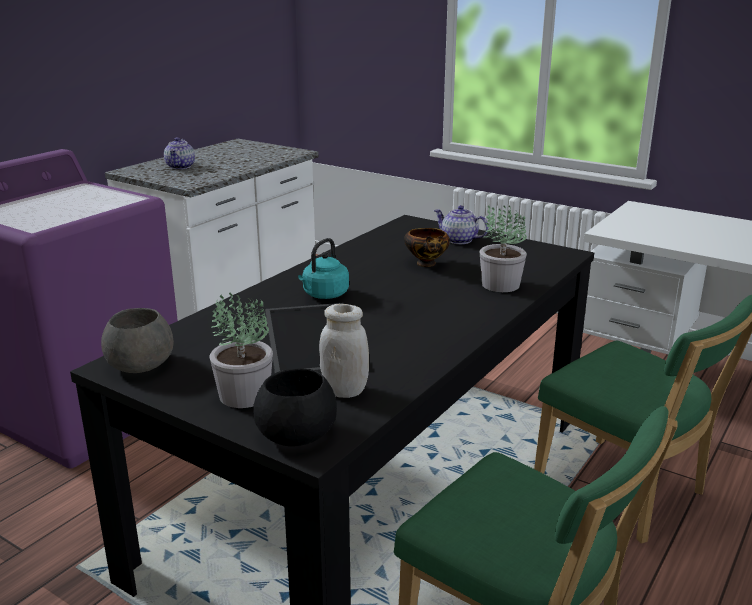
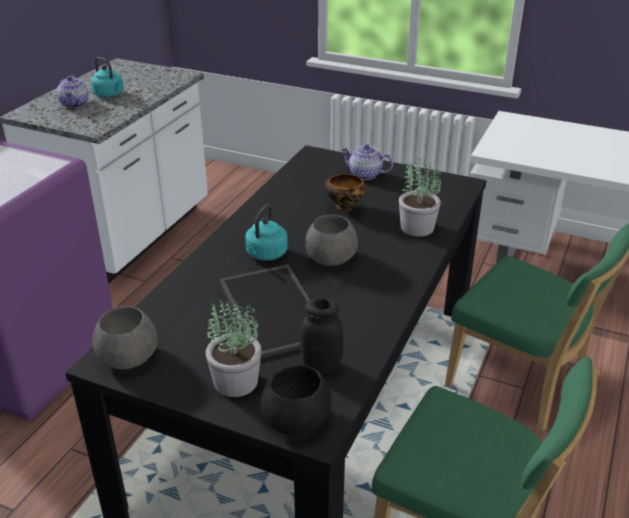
camera: 10 degrees left, 10 degrees up
white jar [319,304,369,398] -> black jar [300,298,344,375]
none -> turquoise kettle [91,57,124,97]
none -> grey bowl [305,215,358,266]

